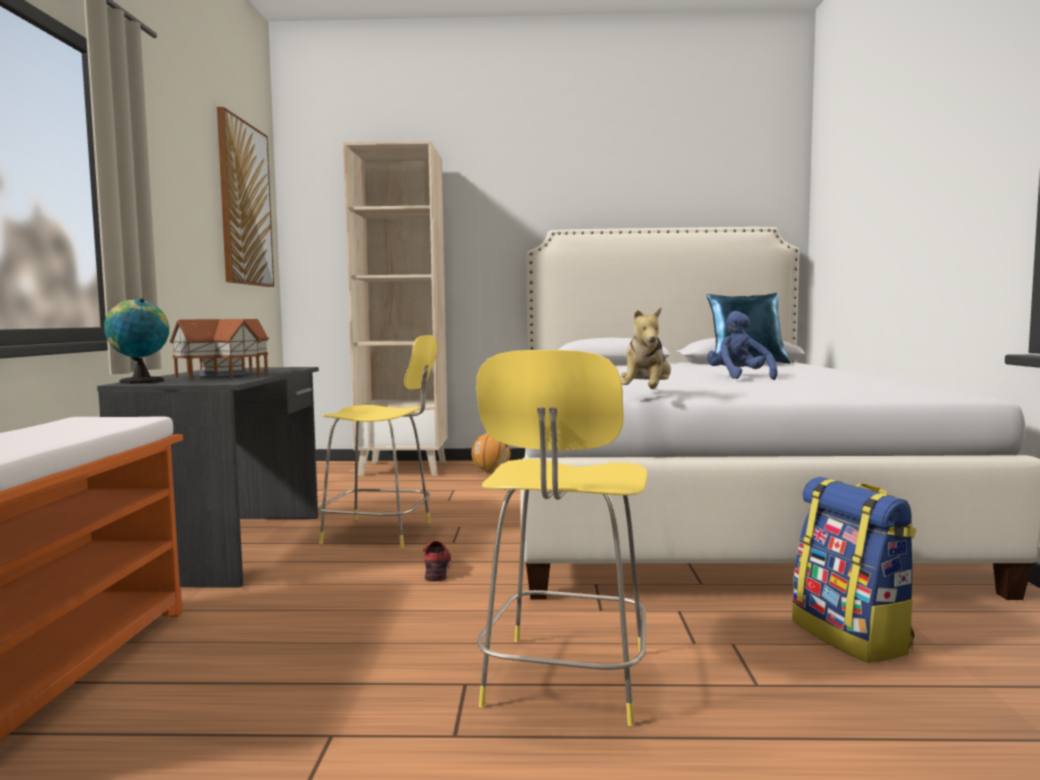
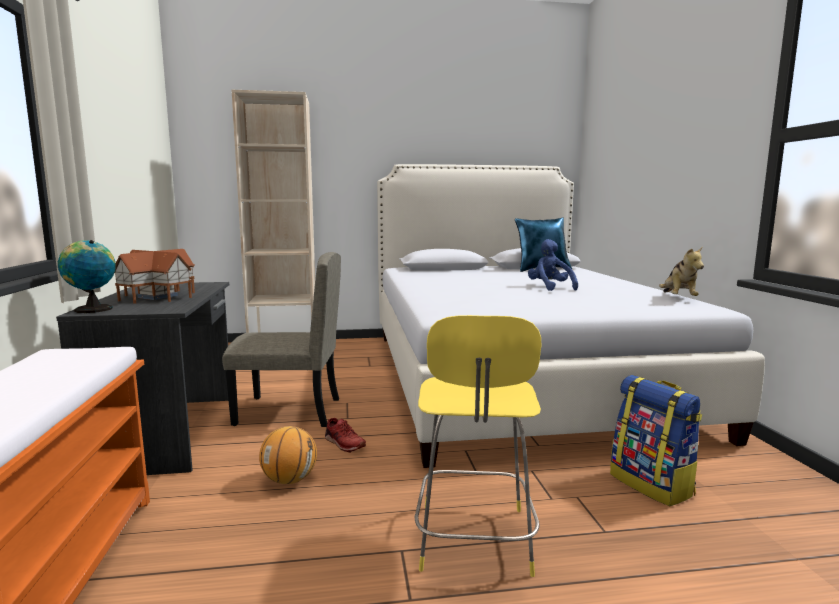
camera: 10 degrees left, 5 degrees up
picture [217,107,274,287] -> none
yellow stool [318,335,437,548] -> beige chair [222,252,341,427]
red shoe [423,540,452,581] -> red shoe turned 150 degrees clockwise [325,418,366,452]
basketball [471,433,510,472] -> basketball moved to [259,426,317,484]
plush toy [621,308,671,389] -> plush toy moved to [659,246,704,296]

